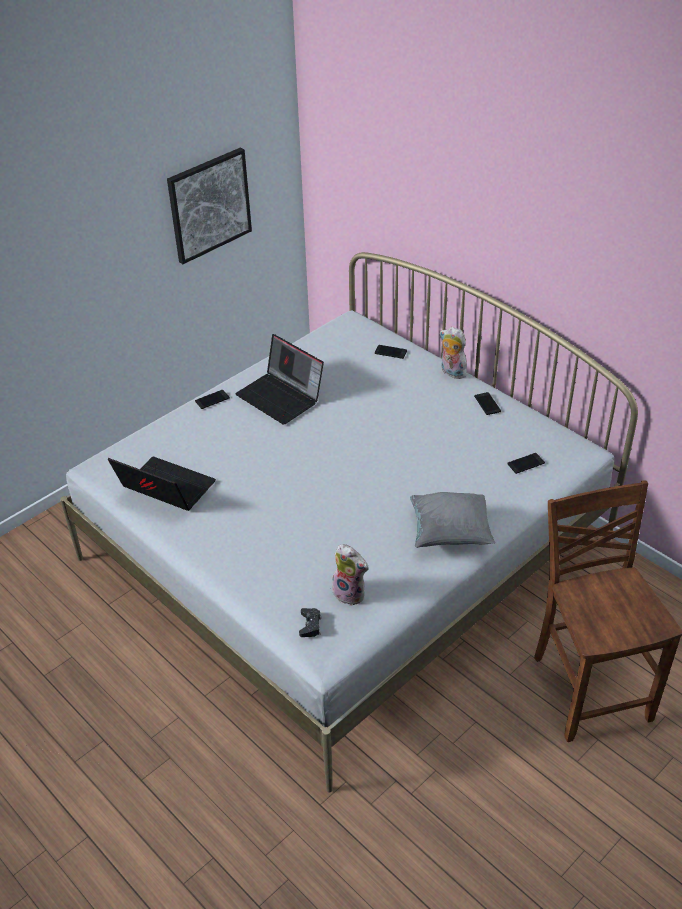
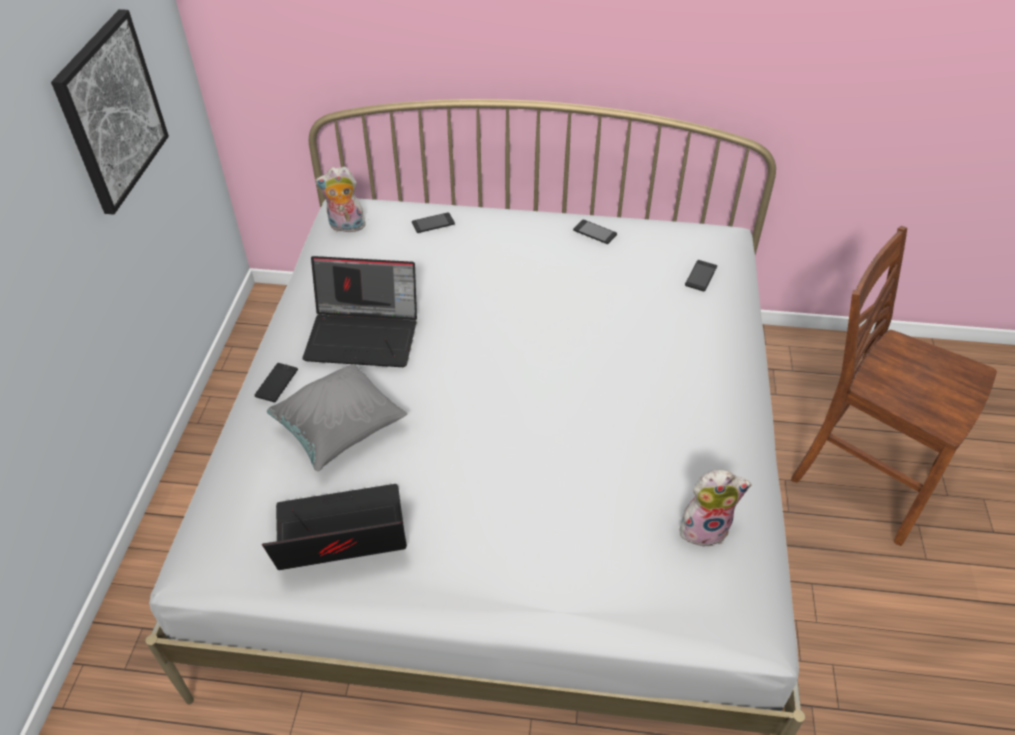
camera: 40 degrees left, 5 degrees up
black game controller [299,608,321,637] -> none
grey pillow [410,492,495,548] -> grey pillow moved to [267,364,407,471]
plush toy [440,327,467,379] -> plush toy moved to [315,167,367,232]

